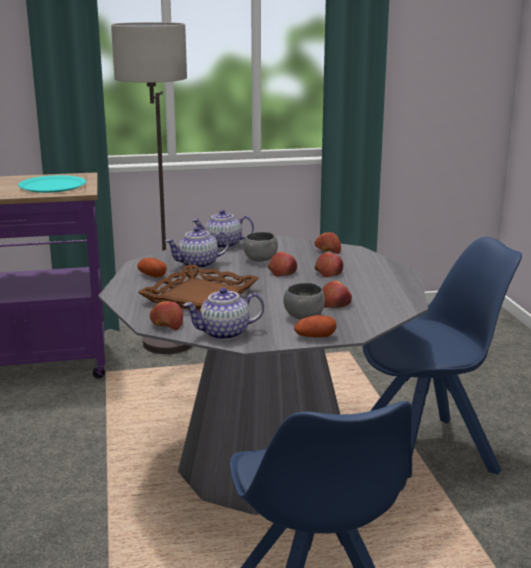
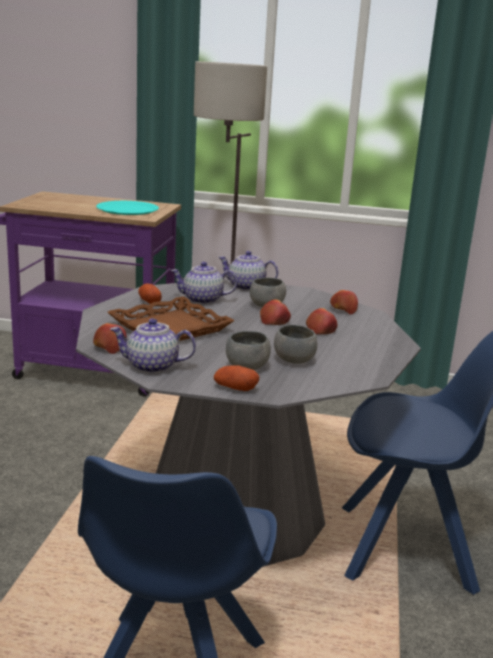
camera: 20 degrees right, 0 degrees up
apple [322,281,352,308] -> grey bowl [274,325,317,364]

